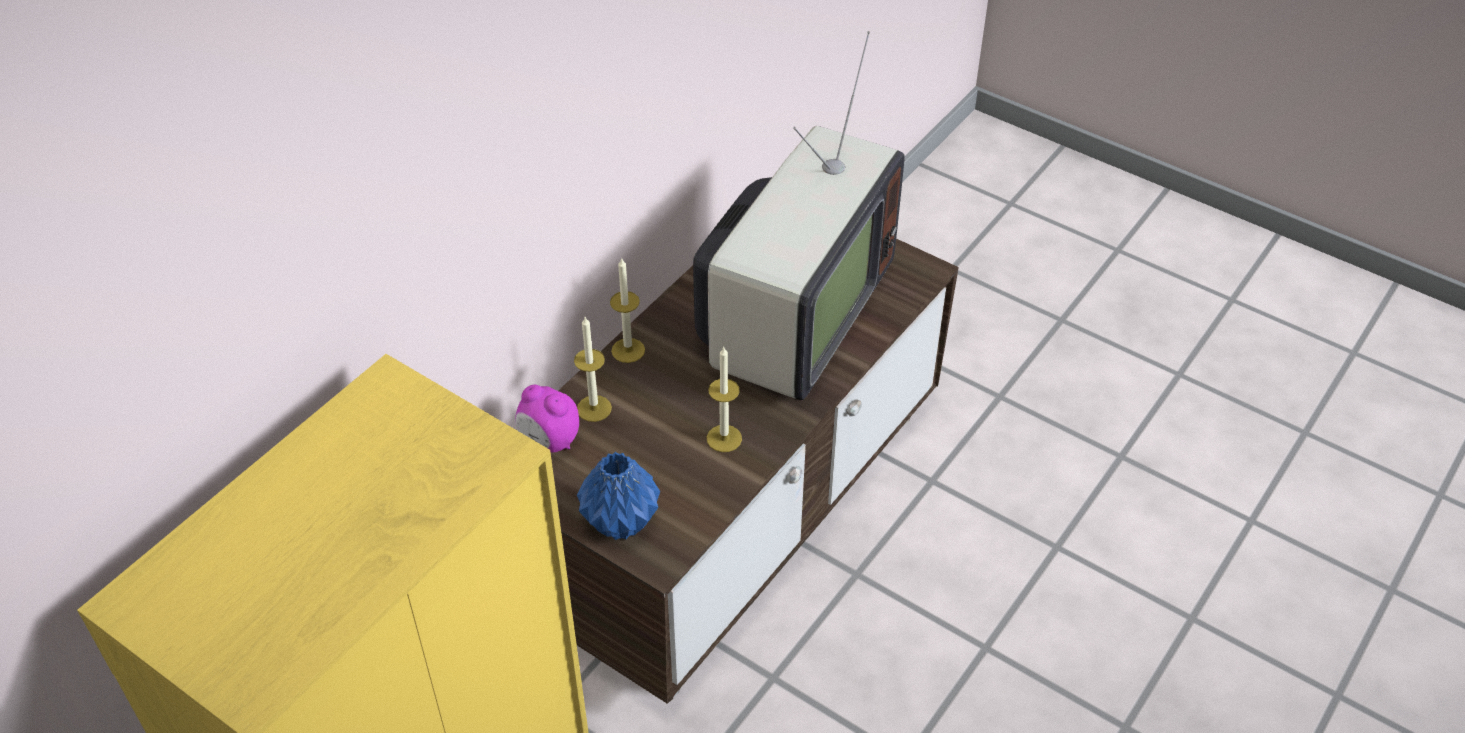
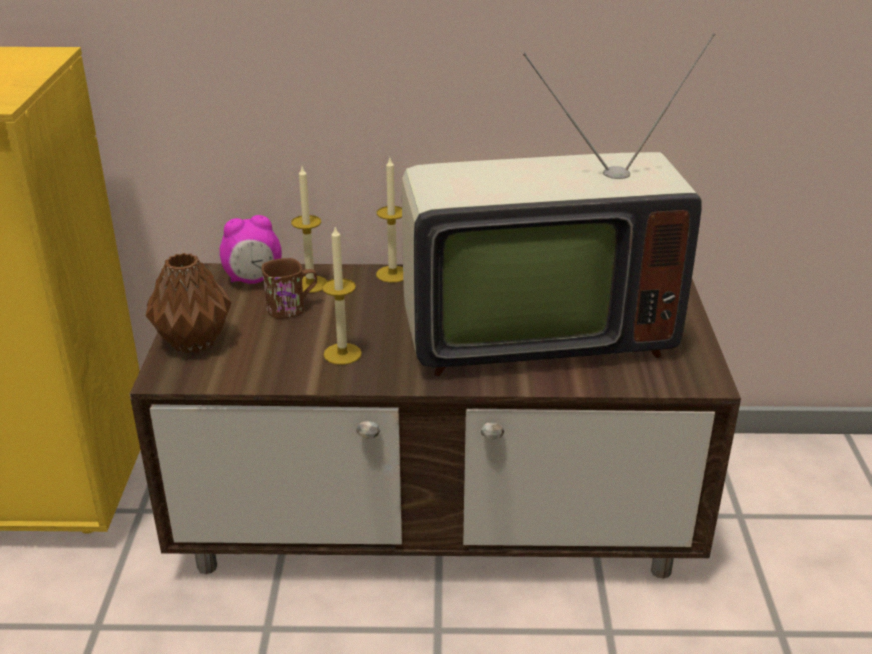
camera: 55 degrees right, 15 degrees down
alarm clock [515,385,579,453] -> alarm clock turned 105 degrees counterclockwise [220,215,282,284]
blue vase [577,452,660,540] -> brown vase [146,253,231,353]
none -> brown mug [262,258,317,319]

